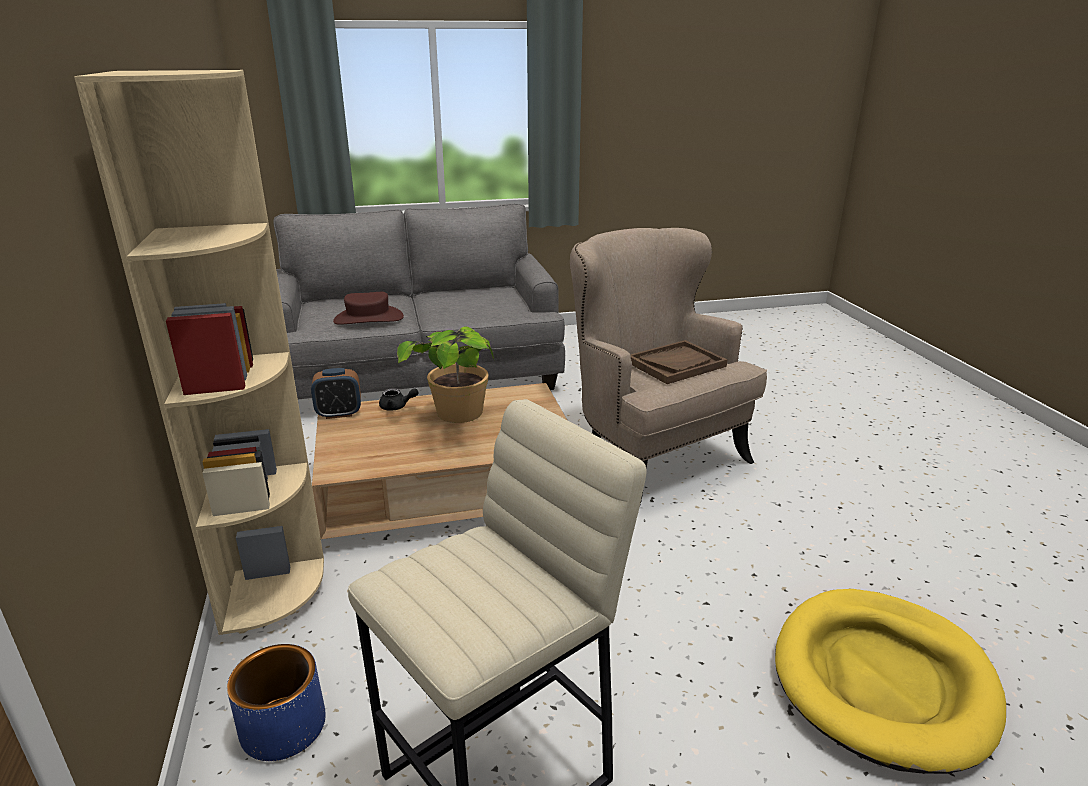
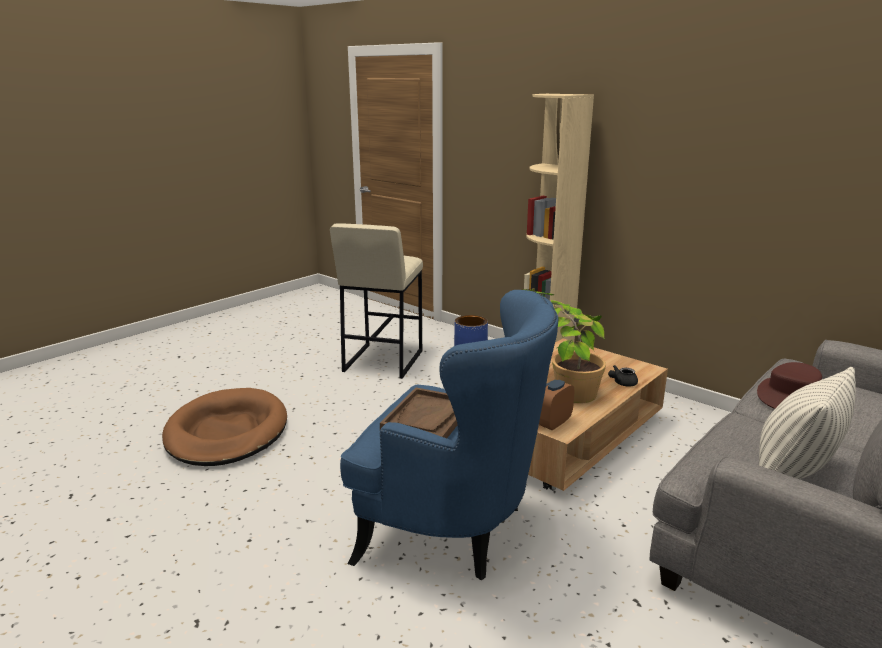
camera: 145 degrees right, 5 degrees down
alarm clock [311,368,361,419] -> alarm clock moved to [539,380,574,430]
beige armchair [570,228,767,504] -> blue armchair [340,290,559,581]
yellow dog bed [775,589,1006,774] -> brown dog bed [162,388,287,466]
none -> pillow [759,367,856,479]

